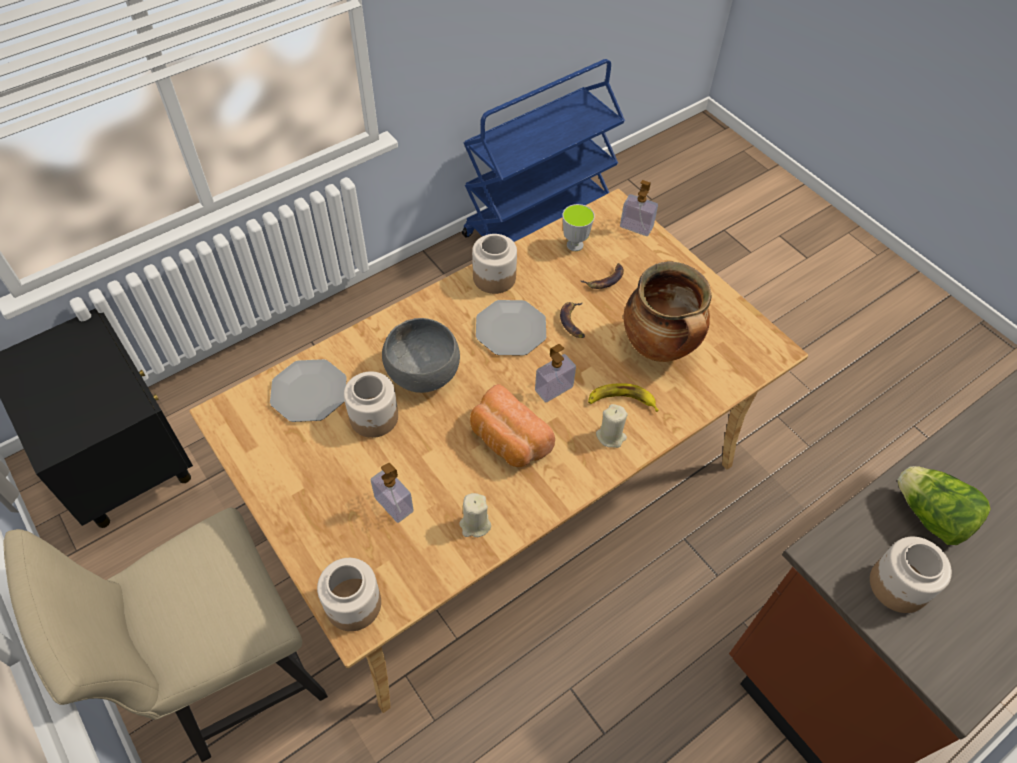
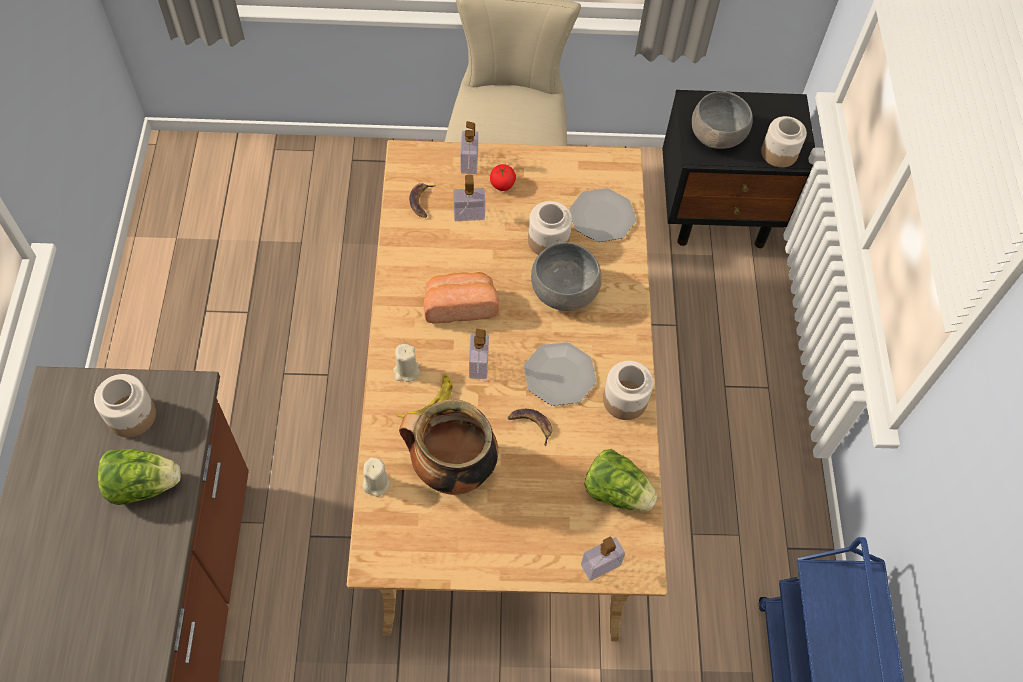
camera: 125 degrees right, 5 degrees up
jar [317,558,381,631] -> jar moved to [761,116,807,168]
beige candle [459,493,491,537] -> beige candle moved to [363,457,390,497]
cup [563,204,595,251] -> lettuce [585,449,658,511]
banana [580,263,624,289] -> banana moved to [409,183,435,218]
none -> soap dispenser [460,121,478,174]
none -> tomato [490,164,516,191]
none -> grey bowl [692,91,753,149]

